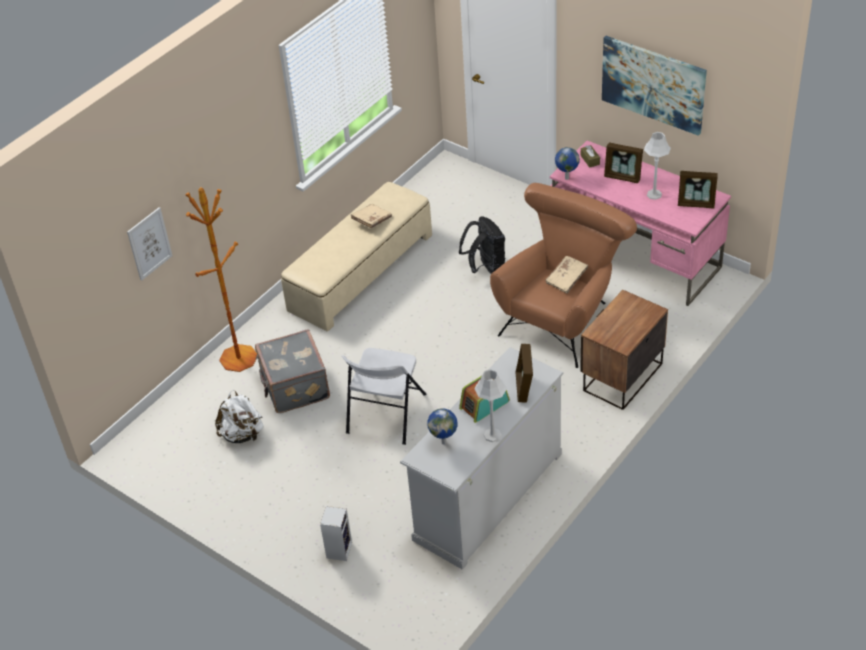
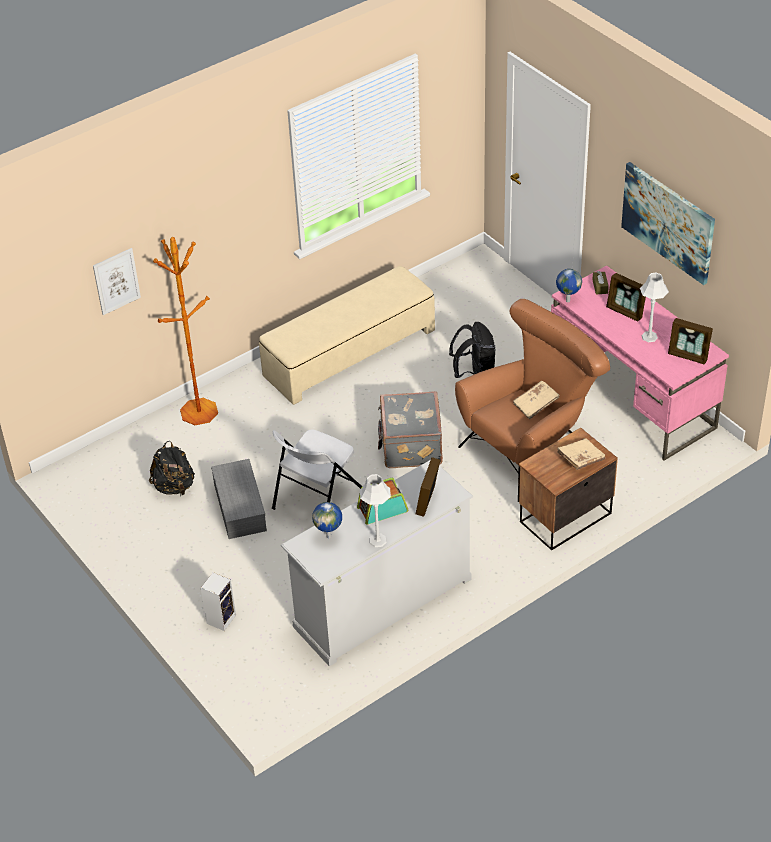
camera: 15 degrees right, 0 degrees up
white backpack [215,390,264,443] -> black backpack [149,441,195,496]
grey suitcase [255,329,330,413] -> grey suitcase moved to [378,391,443,468]
beige book [350,204,392,228] -> beige book moved to [557,438,605,470]
none -> grey storage box [211,459,267,539]

